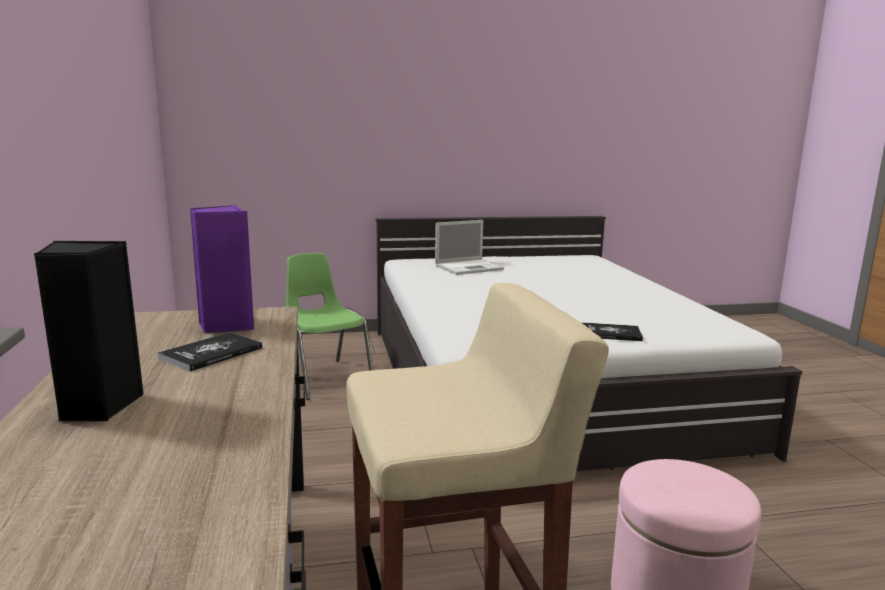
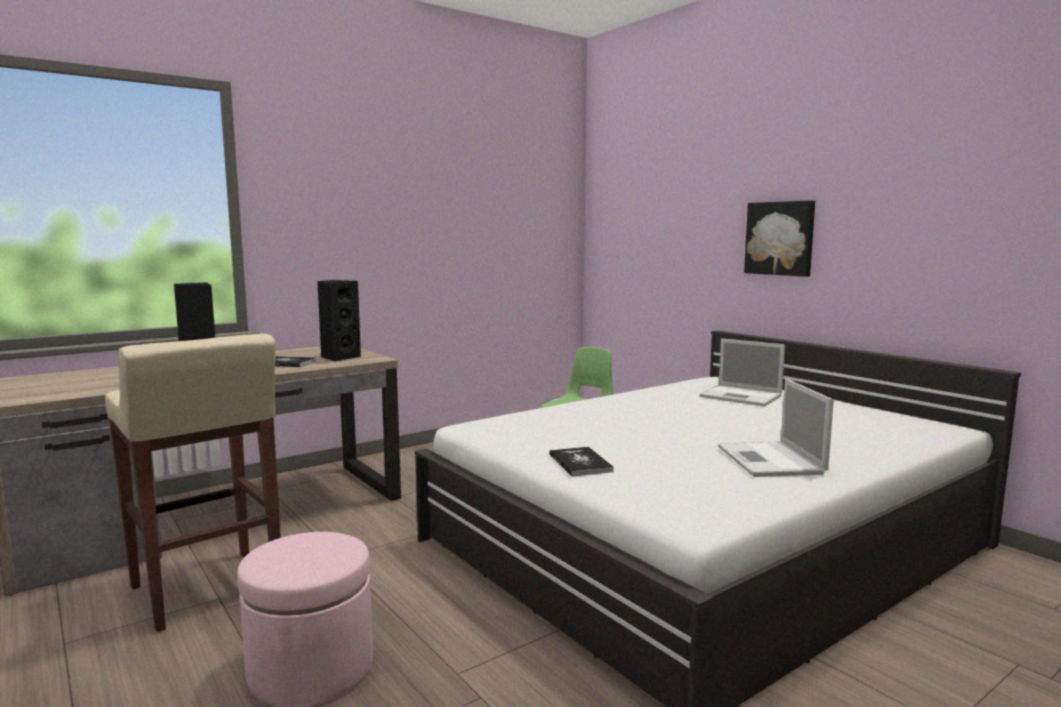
camera: 65 degrees right, 5 degrees down
purple speaker [190,205,254,333] -> black speaker [317,280,361,362]
none -> laptop [718,378,834,477]
none -> picture [744,200,815,277]

